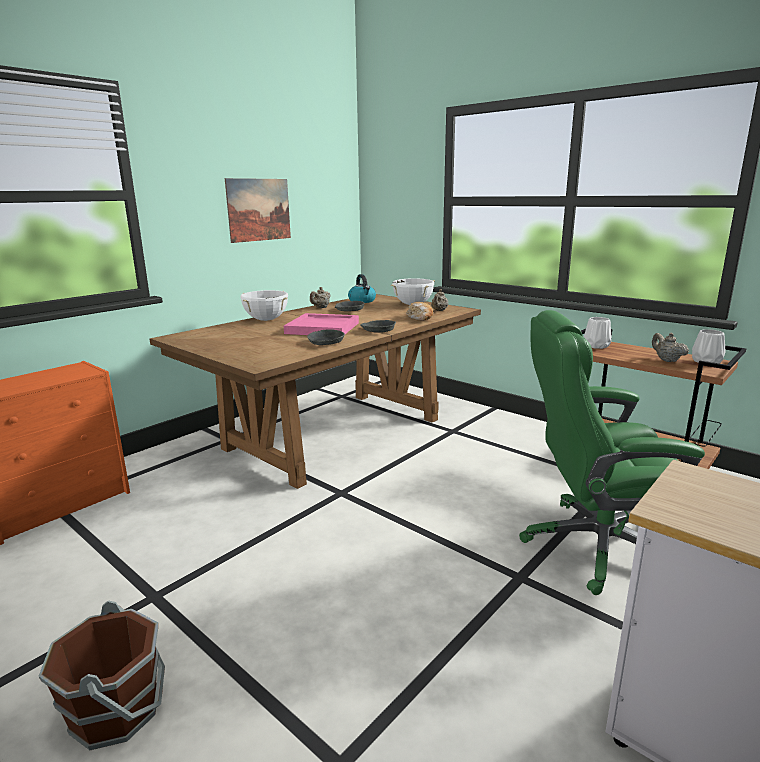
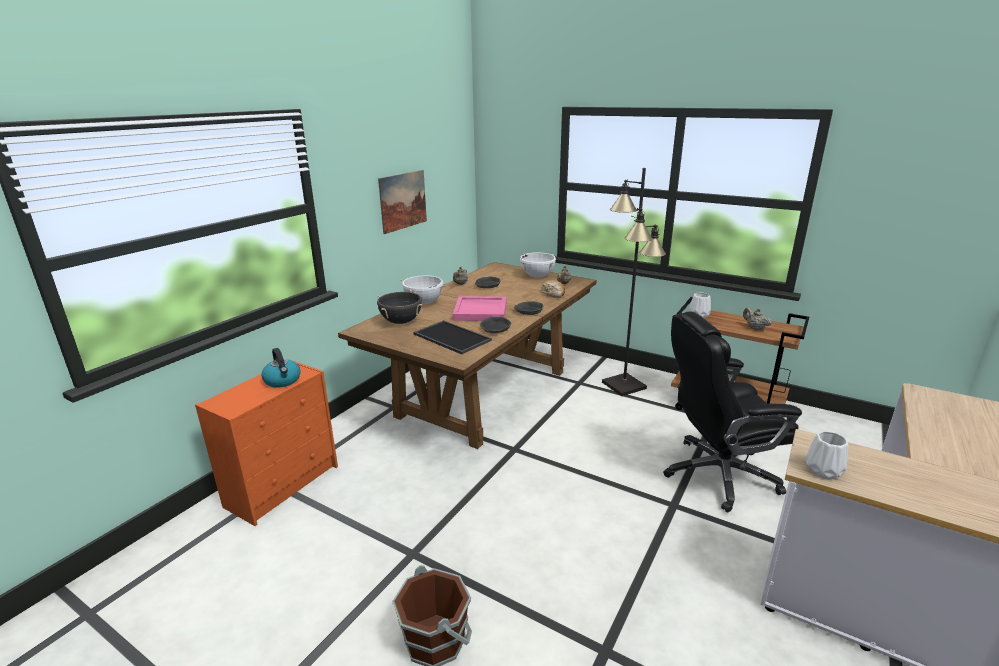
camera: 10 degrees left, 5 degrees up
kettle [348,274,376,303] -> kettle moved to [261,348,301,388]
green office chair [519,310,705,595] -> black office chair [663,311,802,512]
white vase [692,329,725,364] -> white vase moved to [805,431,848,479]
none -> black cooking pot [377,292,422,324]
none -> tray [413,320,492,354]
none -> black floor lamp [602,168,666,396]

